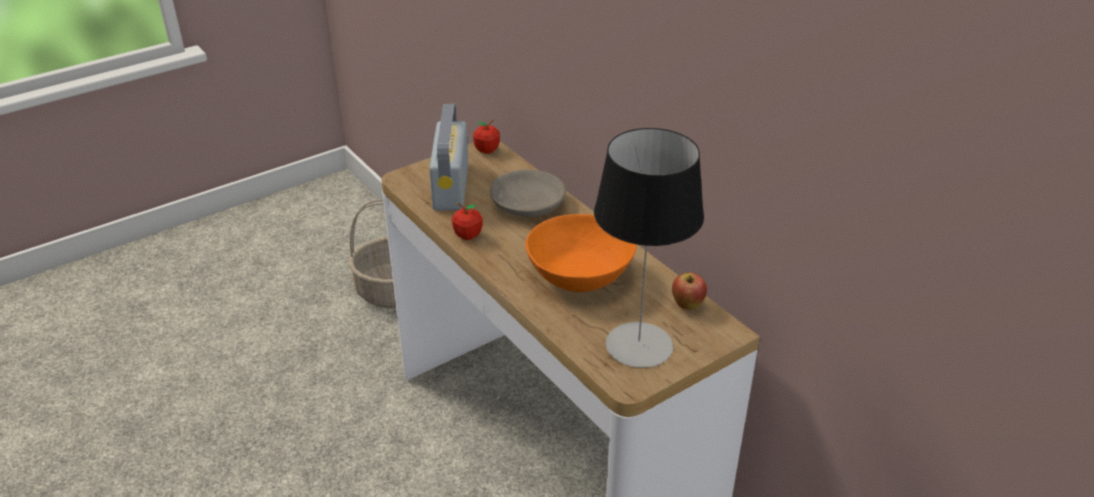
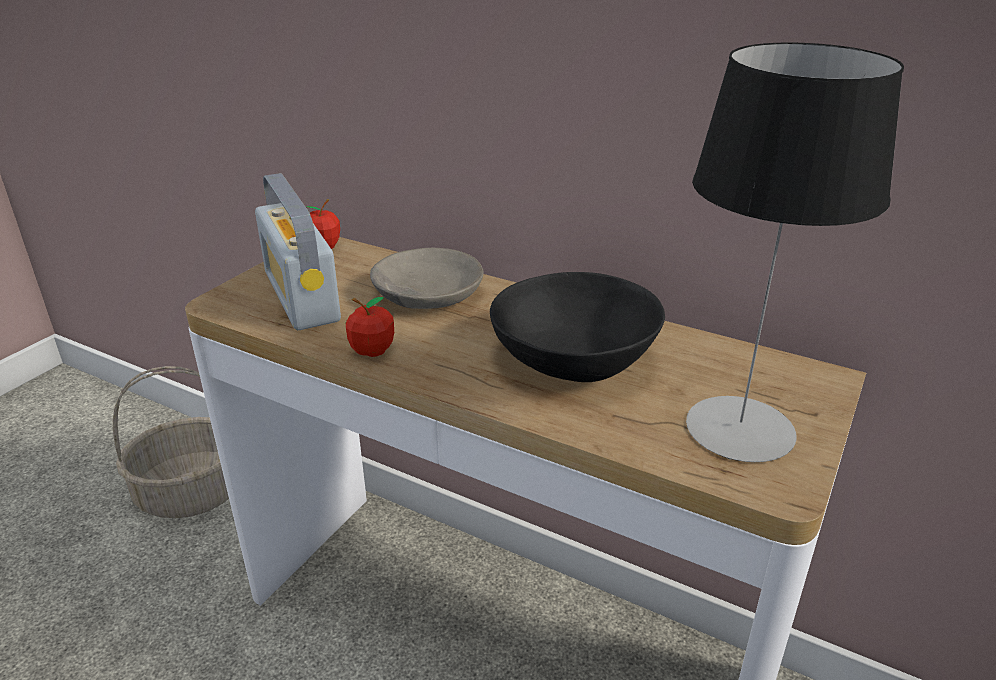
camera: 25 degrees left, 5 degrees down
orange bowl [525,214,636,292] -> black bowl [490,272,665,382]
apple [672,272,707,310] -> none

